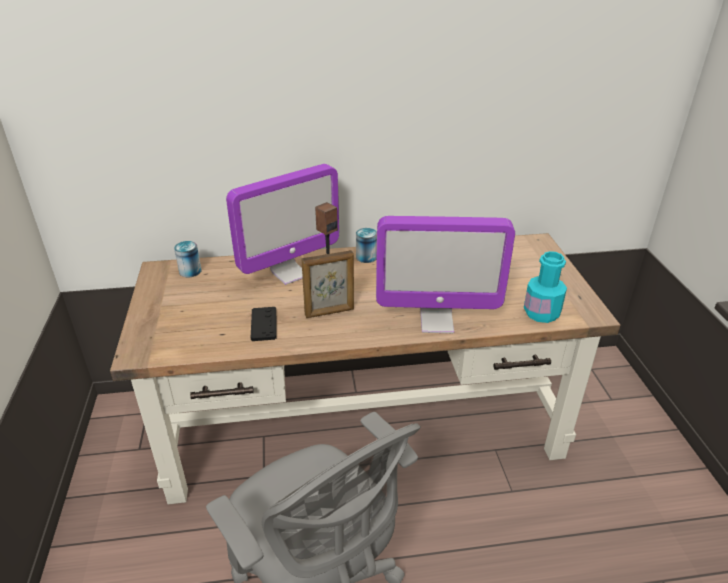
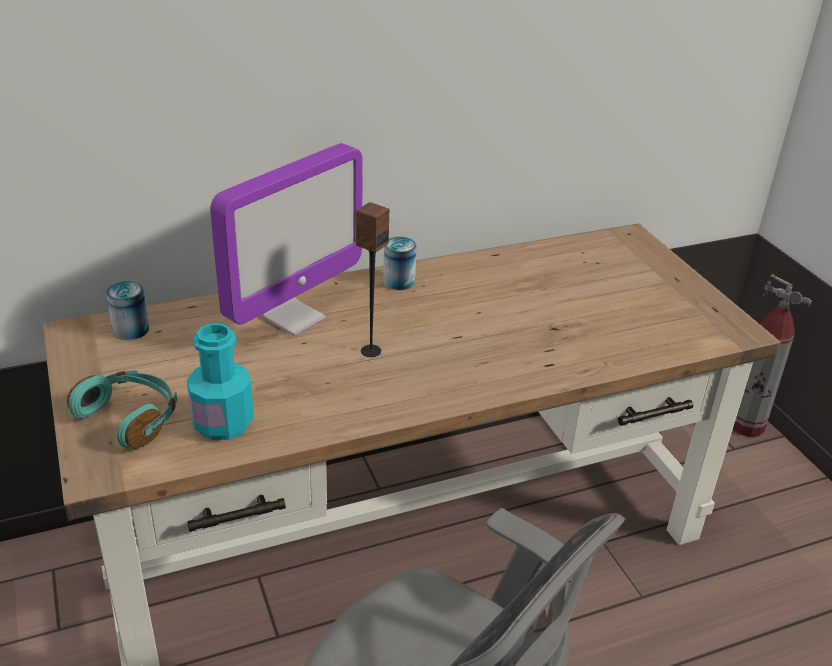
camera: 15 degrees left, 0 degrees up
black game controller [251,307,277,341] -> none
picture frame [301,250,354,318] -> none
monitor [376,216,515,333] -> none
turquoise bottle [524,251,567,323] -> turquoise bottle moved to [187,323,254,440]
none -> turquoise headphones [67,370,177,449]
none -> fire extinguisher [733,274,812,437]

